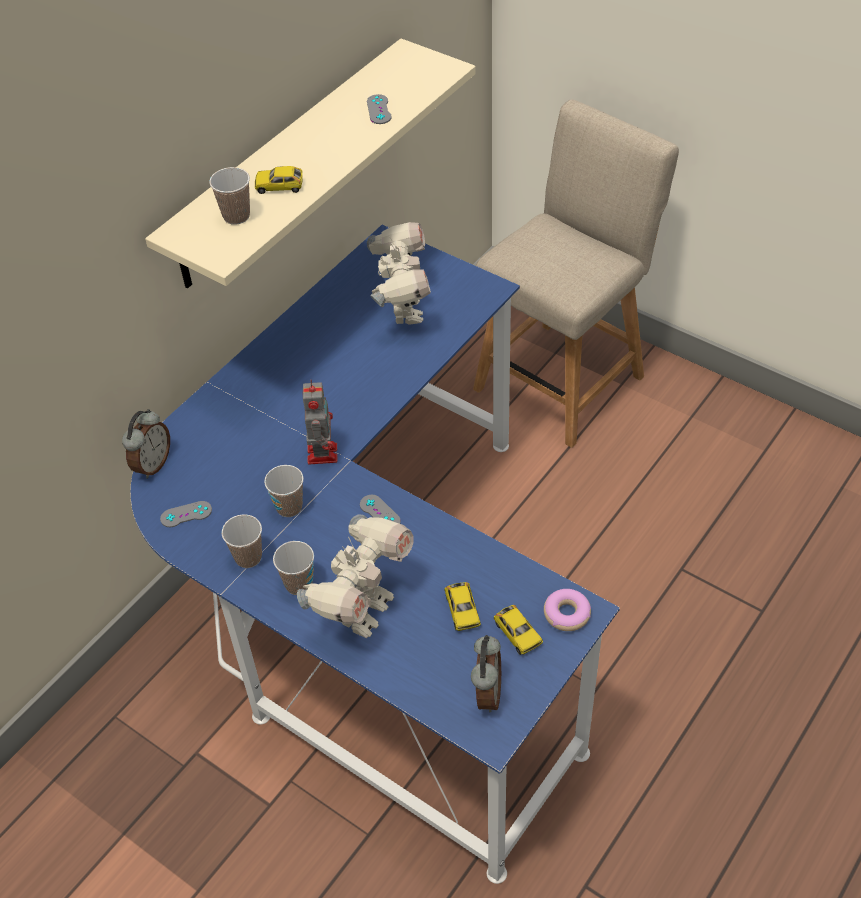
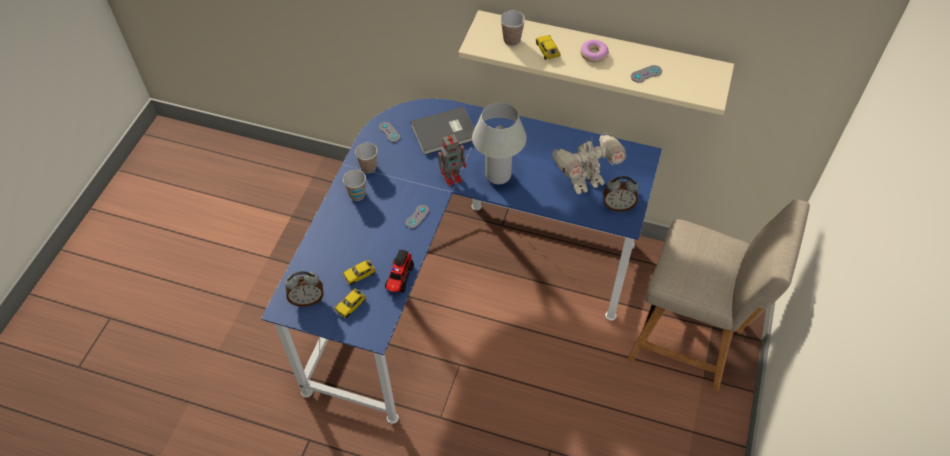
camera: 70 degrees right, 5 degrees up
alarm clock [122,409,170,479] -> alarm clock moved to [603,176,638,212]
cup [264,465,304,517] -> none
toy robot [297,514,414,638] -> none
donut [544,589,591,631] -> donut moved to [580,40,609,63]
none -> toy truck [385,250,414,293]
none -> grey book [411,107,475,155]
none -> white table lamp [472,102,527,184]

